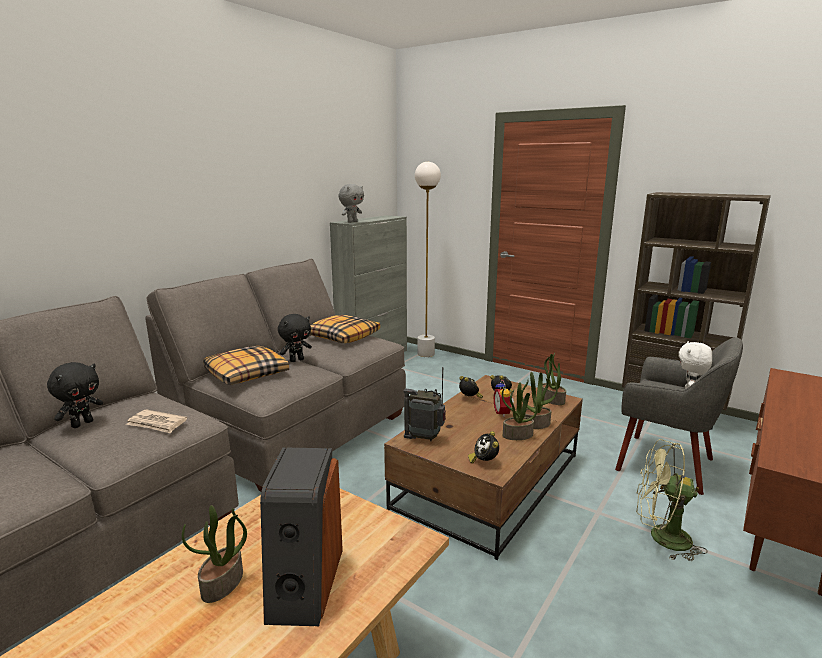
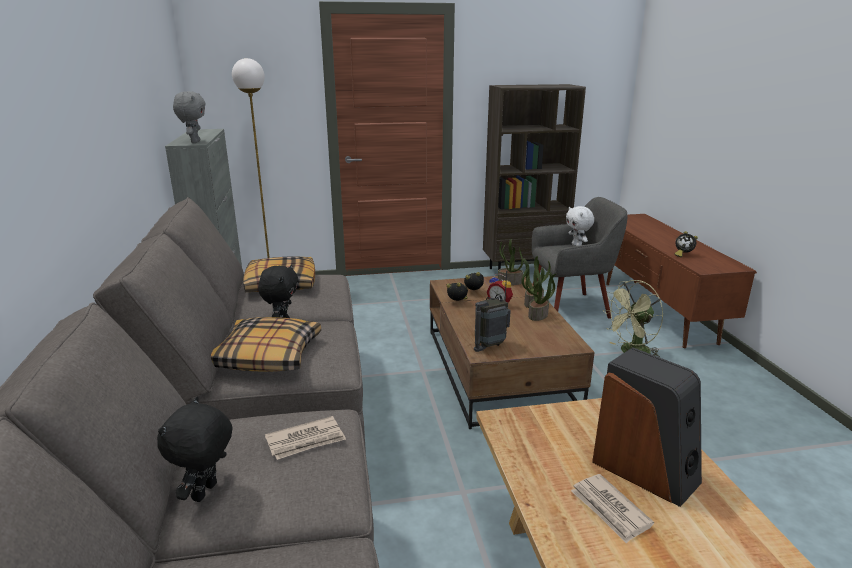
camera: 45 degrees left, 5 degrees up
black plush toy [47,362,103,428] -> black plush toy turned 150 degrees counterclockwise [157,397,233,502]
potted plant [182,505,247,603] -> newspaper [571,474,654,544]
alarm clock [468,431,499,464] -> alarm clock moved to [675,231,698,257]

